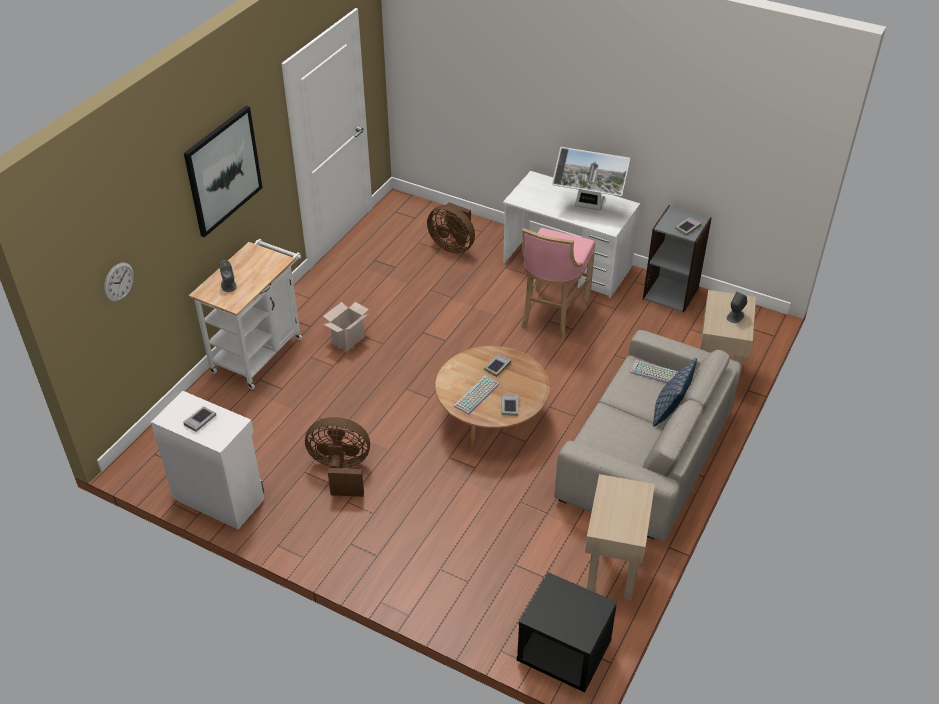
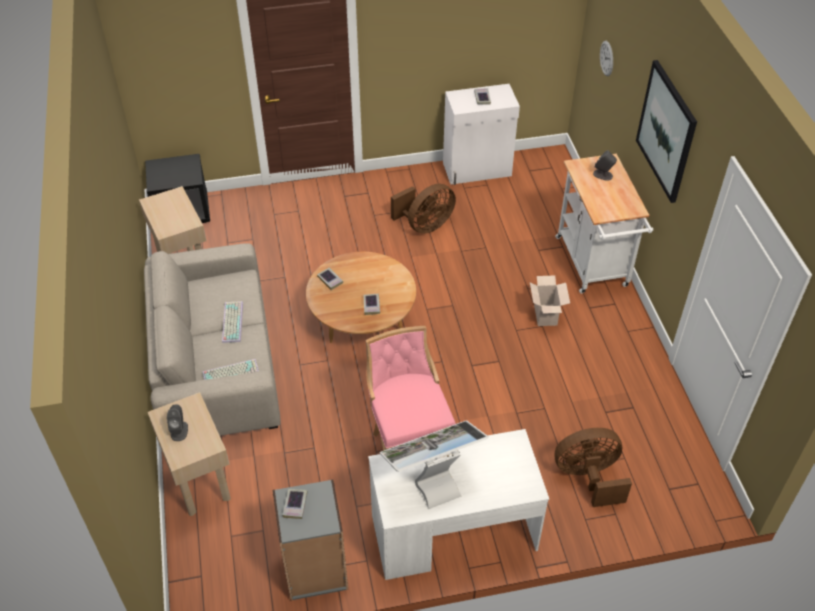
camera: 140 degrees right, 5 degrees up
keyboard [454,376,499,415] -> keyboard moved to [222,301,243,343]
pillow [653,358,697,426] -> none

